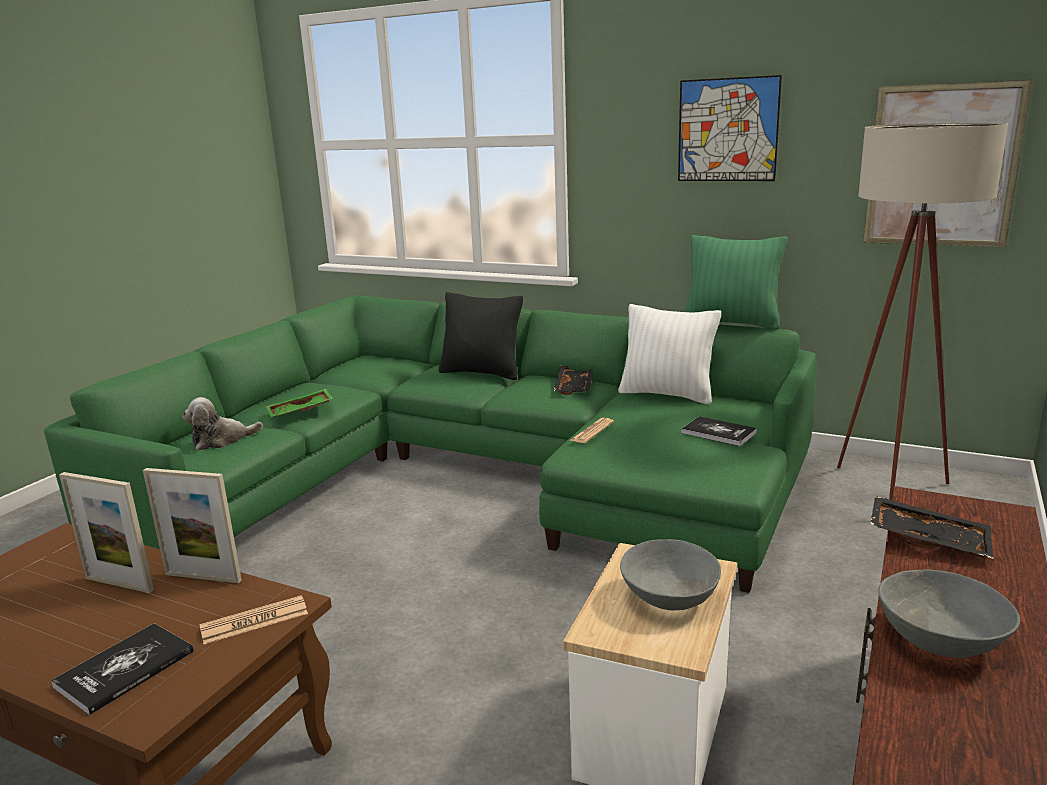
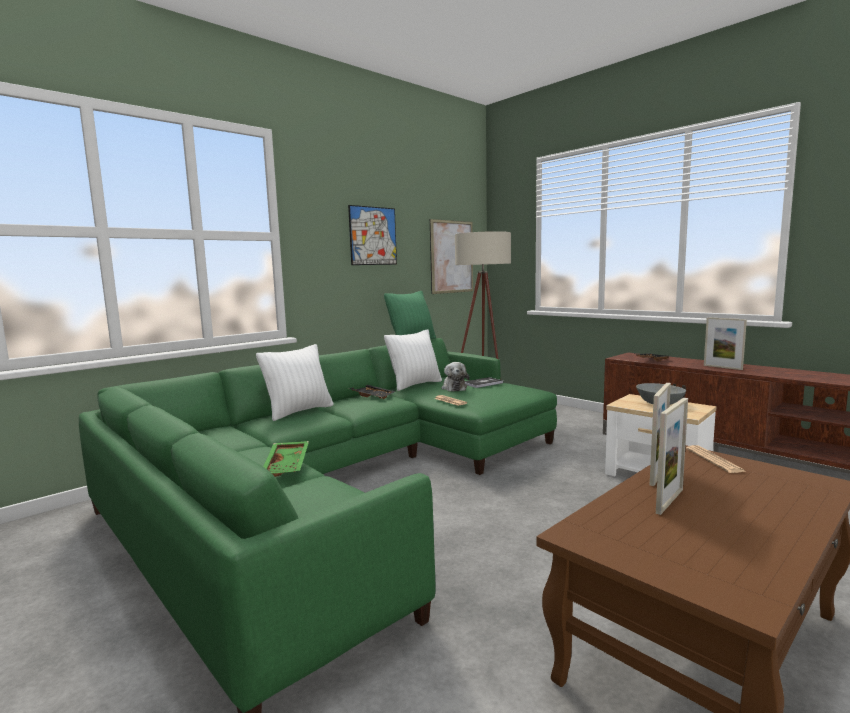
camera: 70 degrees left, 10 degrees down
book [51,623,194,715] -> none
plush toy [183,397,263,450] -> plush toy moved to [442,362,469,392]
black pillow [439,292,523,380] -> white pillow [256,344,333,421]
grey bowl [879,570,1020,658] -> picture frame [704,317,747,370]

